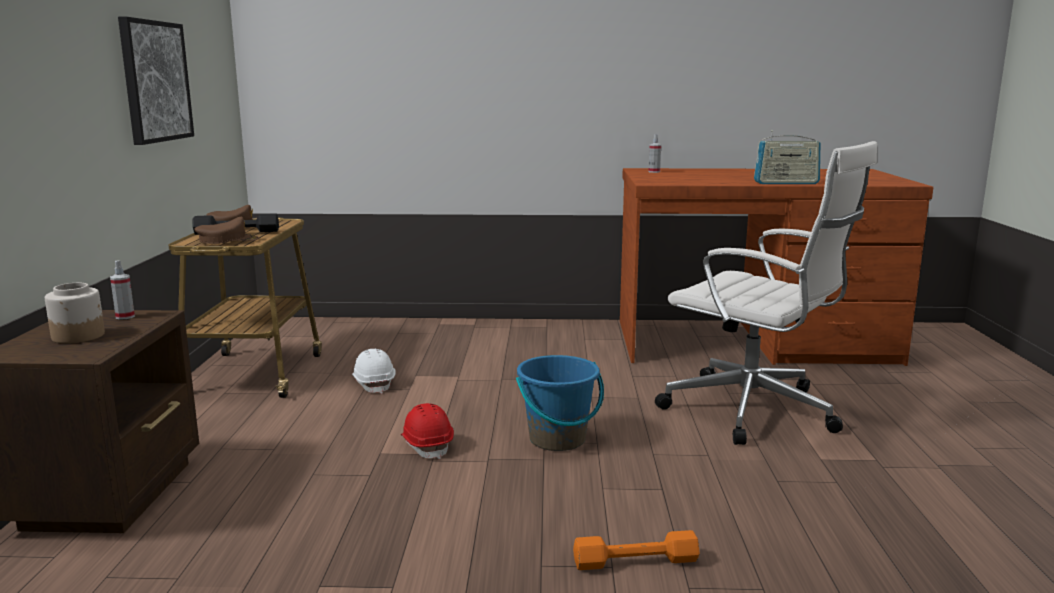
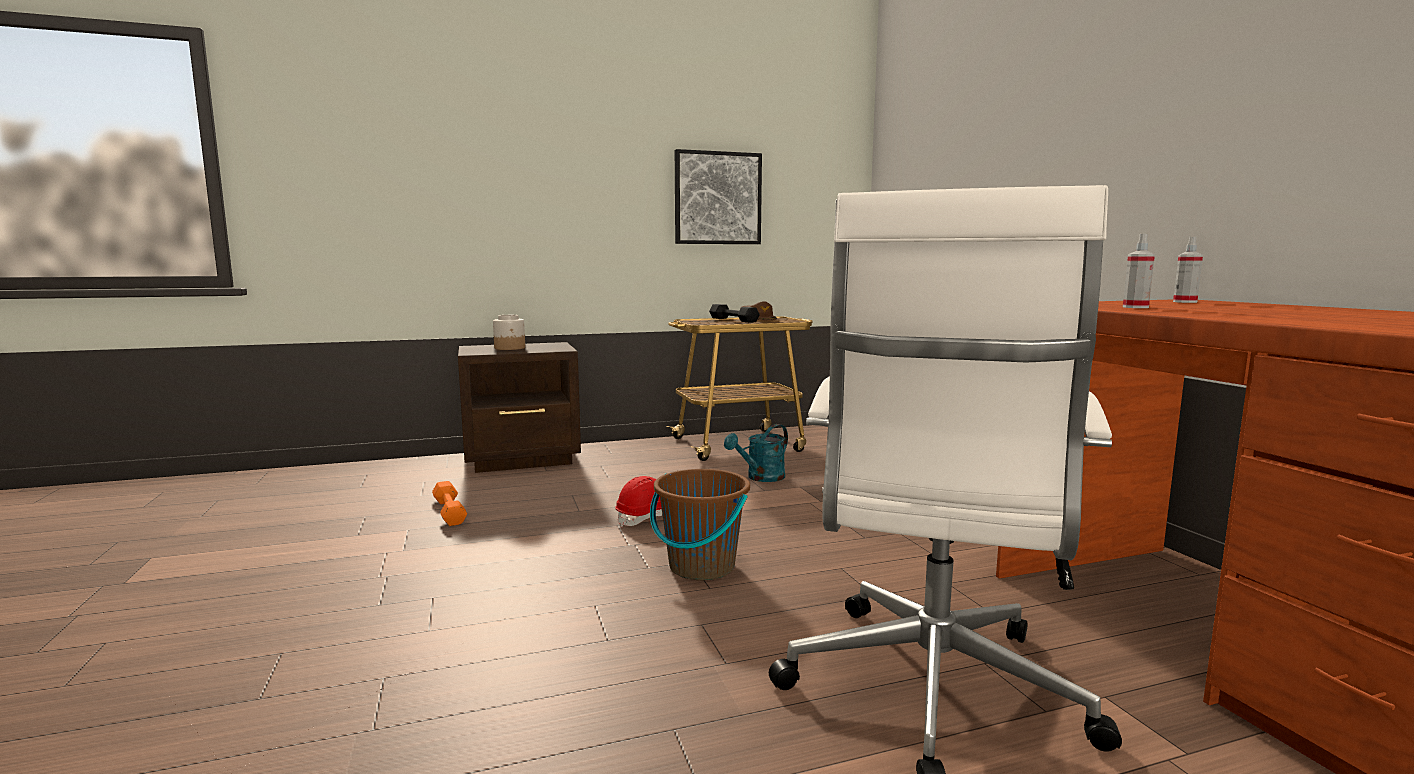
camera: 70 degrees right, 5 degrees down
spray bottle [110,261,135,320] -> spray bottle moved to [1123,234,1155,308]
brown cap [194,217,259,244] -> none
white hard hat [352,349,396,394] -> turquoise watering can [724,424,788,482]
blue bucket [516,355,604,451] -> brown bucket [650,469,750,580]
orange dumbbell [573,530,700,570] -> orange dumbbell moved to [432,481,467,526]
radio [754,130,820,184] -> none

